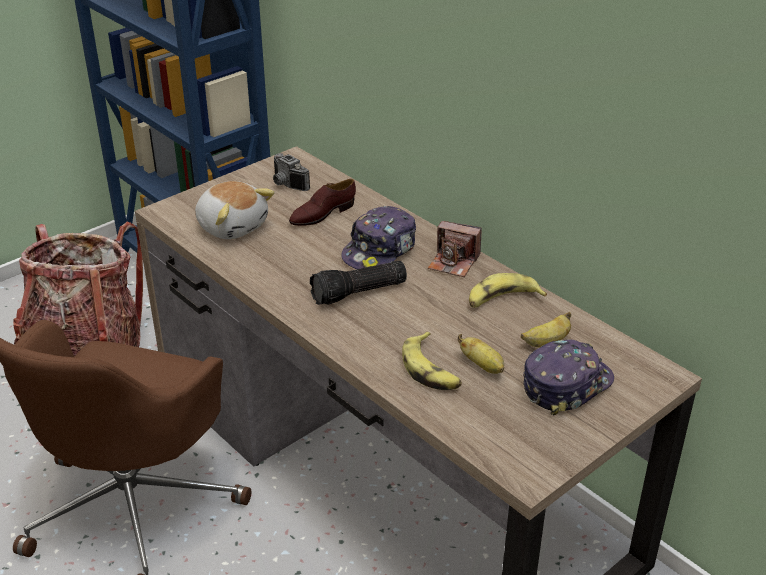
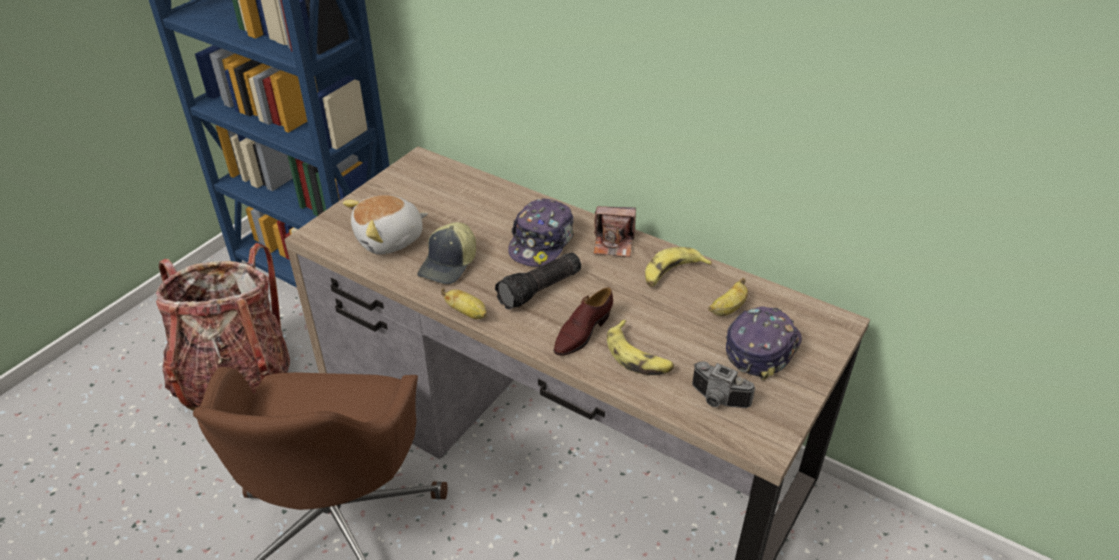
camera: 15 degrees left, 5 degrees up
plush toy [195,181,275,239] -> plush toy turned 120 degrees clockwise [343,195,428,254]
camera [273,153,310,191] -> camera moved to [692,361,756,408]
brown shoe [289,179,356,226] -> brown shoe moved to [553,287,613,356]
banana [457,334,504,374] -> banana moved to [441,288,487,319]
none -> cap [417,222,476,284]

